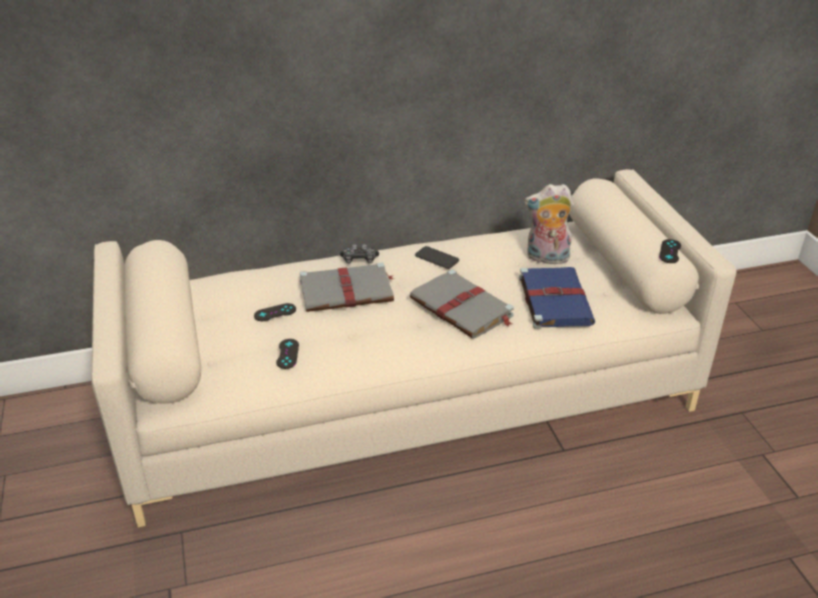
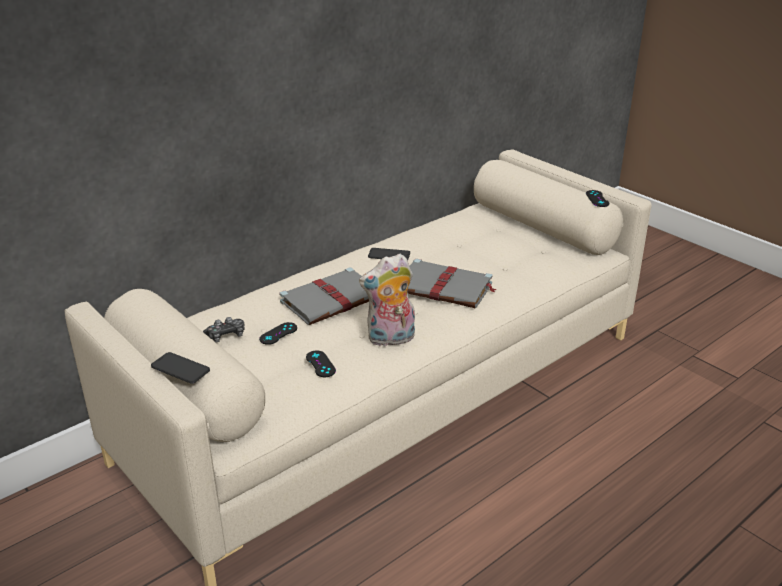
camera: 25 degrees left, 5 degrees down
game controller [340,244,379,264] -> game controller moved to [203,317,245,342]
blue book [519,267,595,329] -> none
plush toy [524,184,574,264] -> plush toy moved to [359,253,415,347]
none -> phone [151,352,210,384]

